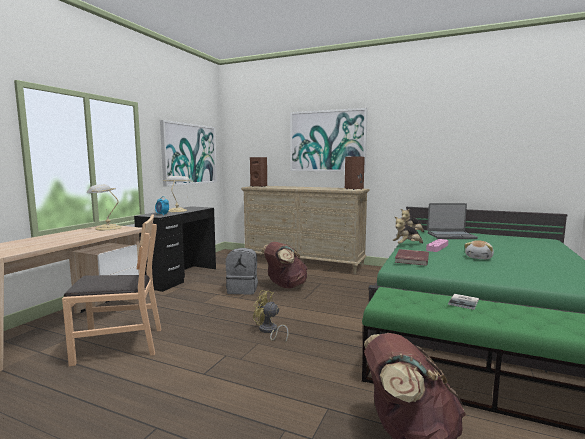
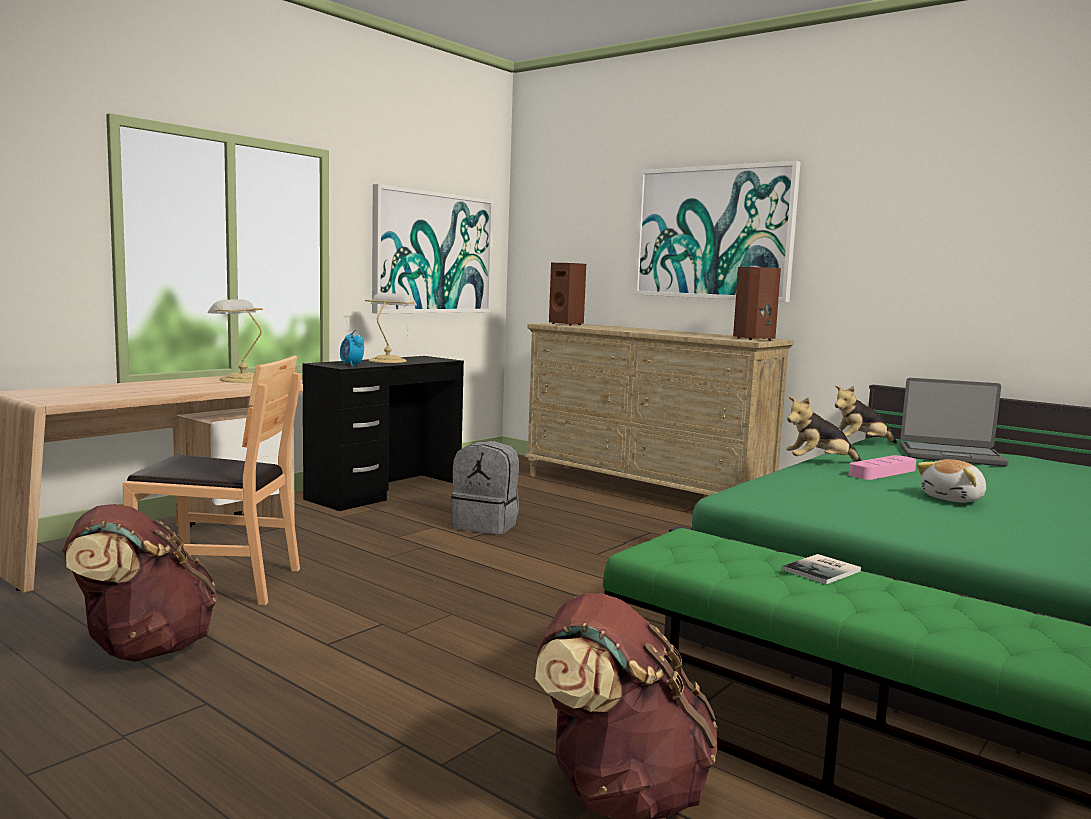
camera: 15 degrees right, 0 degrees up
yellow fan [253,290,289,343] -> none
brown backpack [261,242,308,288] -> brown backpack moved to [62,504,217,662]
red book [395,249,429,266] -> none

